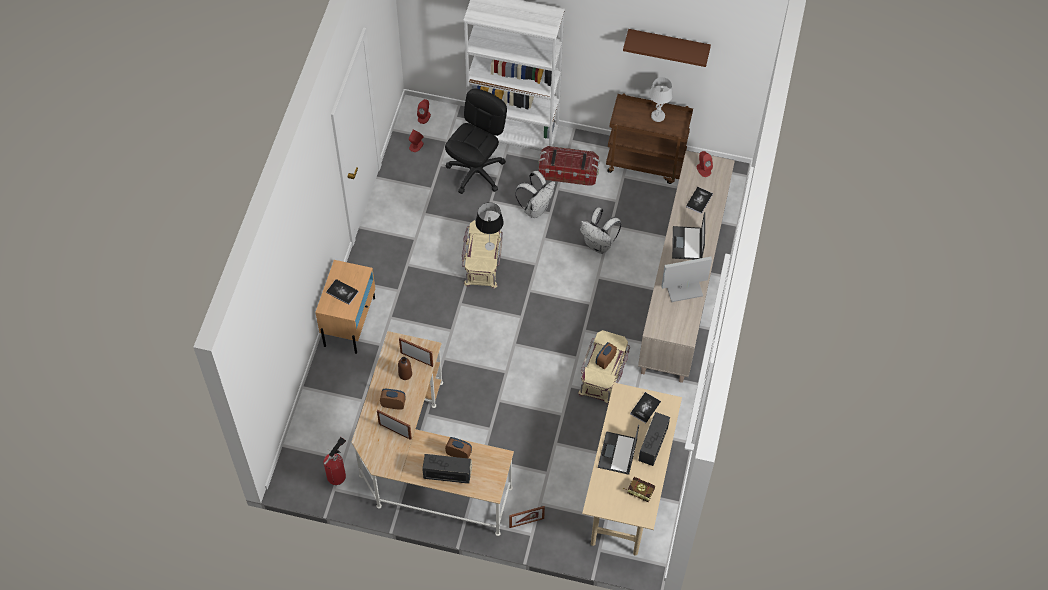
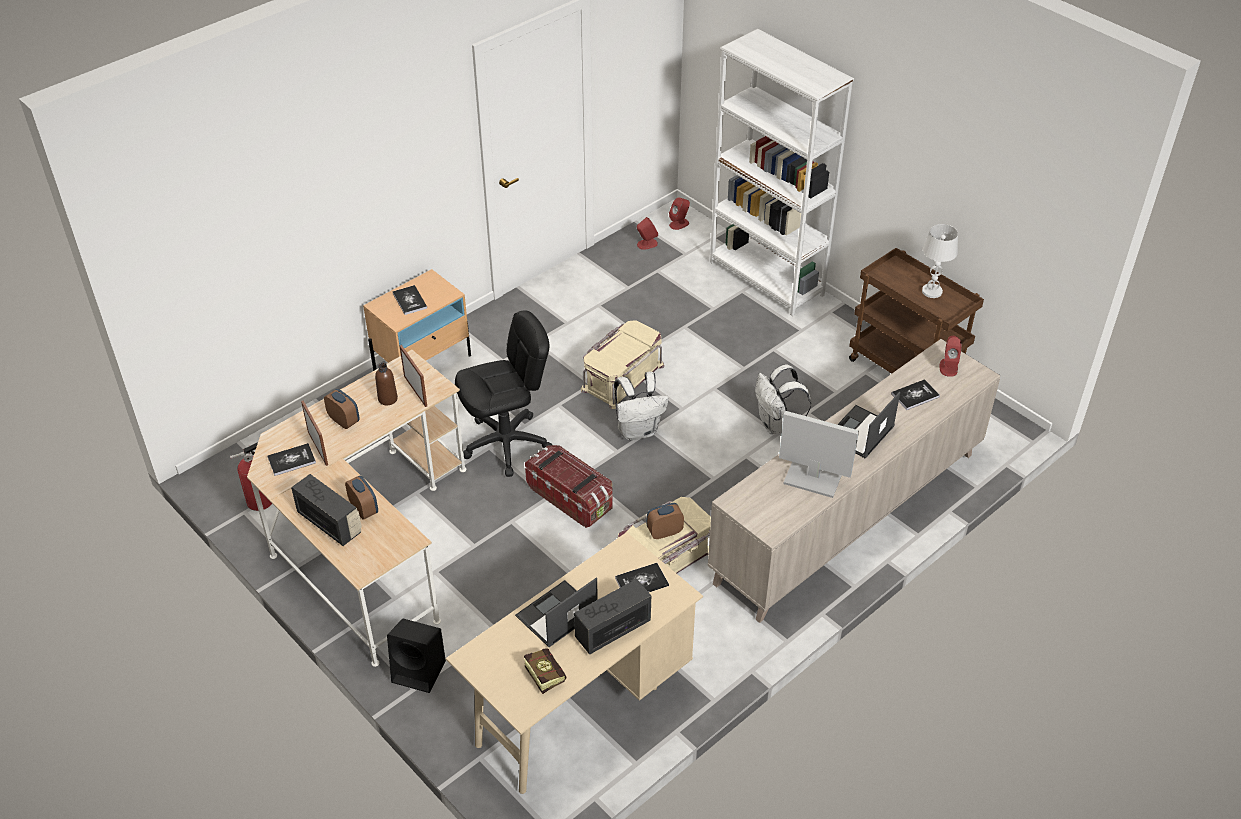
camera: 35 degrees right, 15 degrees down
black office chair [445,89,507,194] -> black office chair moved to [455,310,552,477]
table lamp [475,202,504,251] -> none
picture frame [509,506,545,528] -> black speaker [387,619,446,693]
white backpack [515,171,555,218] -> white backpack moved to [614,372,669,440]
storage box [539,146,599,186] -> storage box moved to [525,445,613,528]
brown shelf [623,29,711,67] -> none
none -> book [267,443,316,476]

